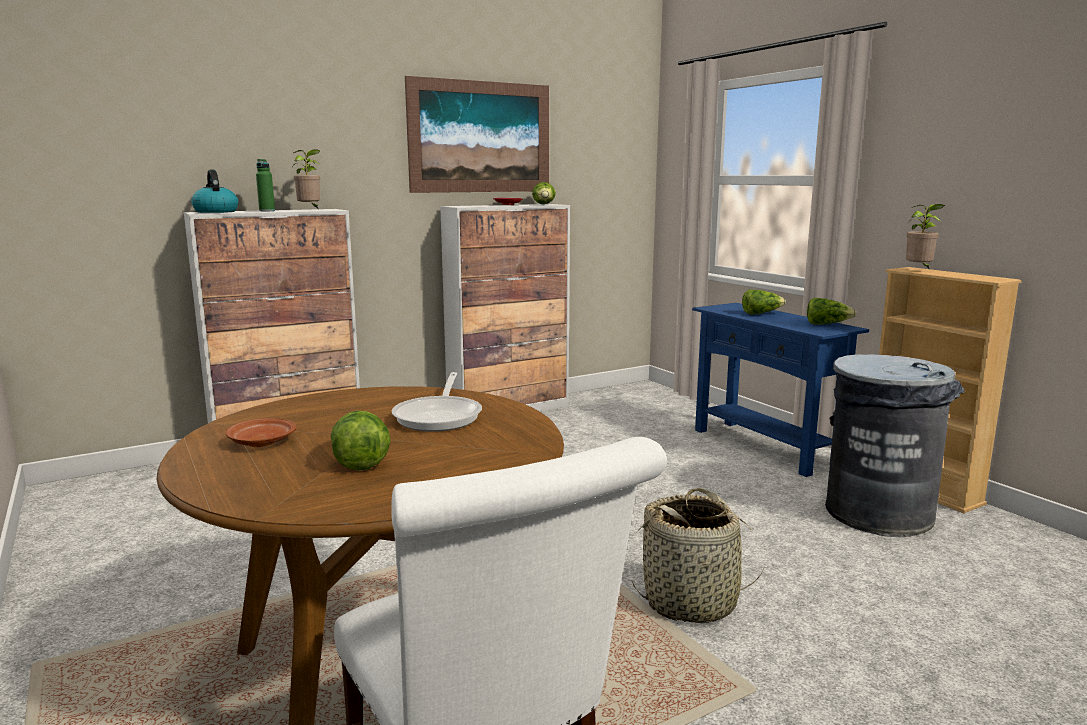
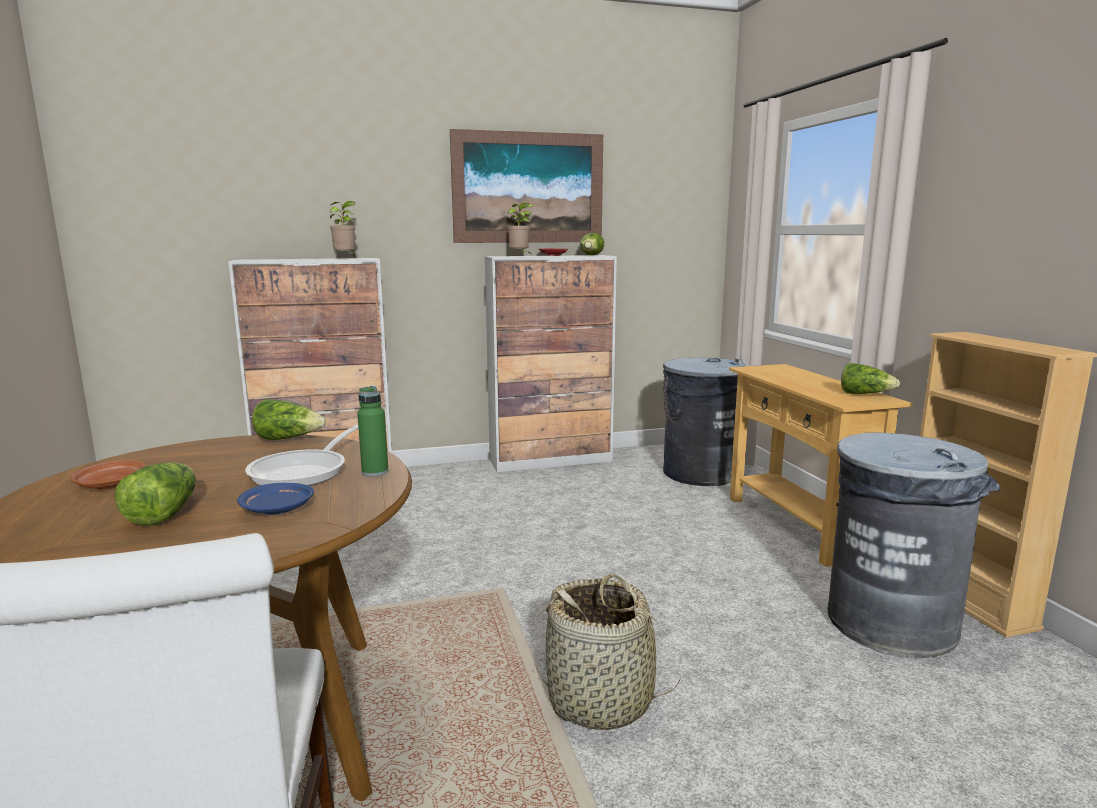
camera: 15 degrees right, 0 degrees up
kettle [191,170,238,213] -> none
green bottle [256,159,275,211] -> green bottle moved to [357,386,388,476]
blue console table [692,303,869,477] -> beige console table [729,364,913,567]
lettuce [742,290,786,314] -> lettuce moved to [252,399,326,440]
potted plant [906,204,945,268] -> potted plant moved to [508,203,535,254]
none -> blue plate [237,483,314,515]
none -> grey trash can [663,357,746,486]

